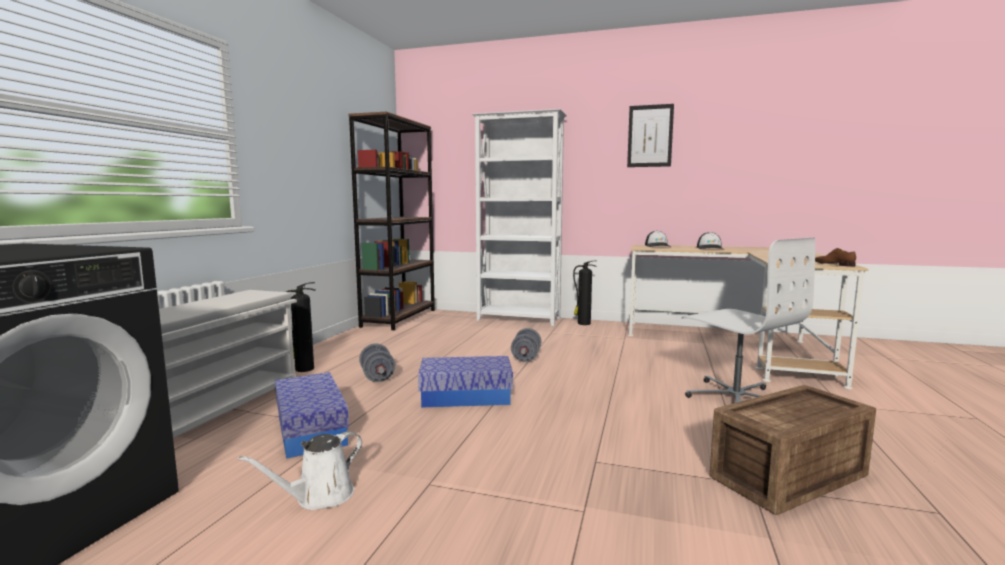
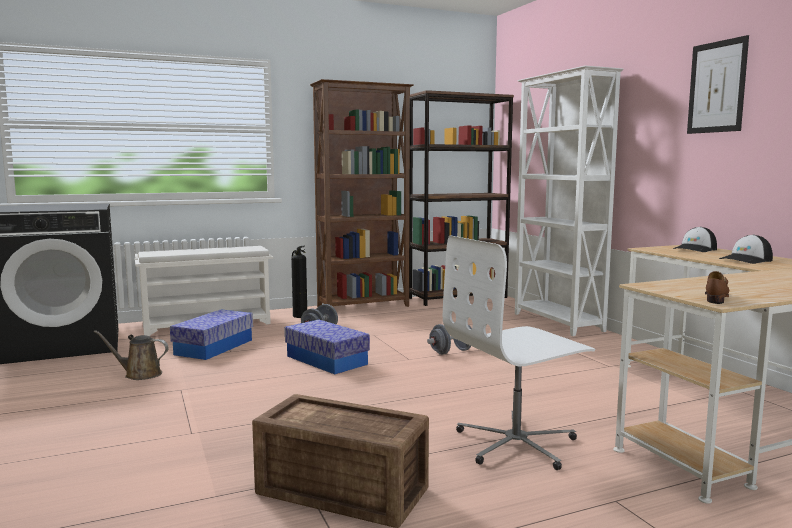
camera: 50 degrees right, 0 degrees up
white watering can [238,431,362,510] -> brown watering can [94,330,169,380]
fire extinguisher [573,260,597,325] -> none
white office chair [682,237,815,403] -> white office chair turned 45 degrees clockwise [443,235,595,470]
none -> brown bookcase [310,79,414,307]

